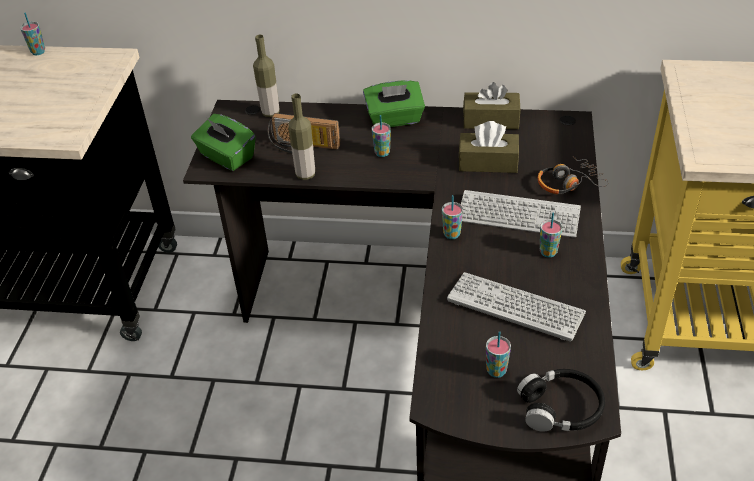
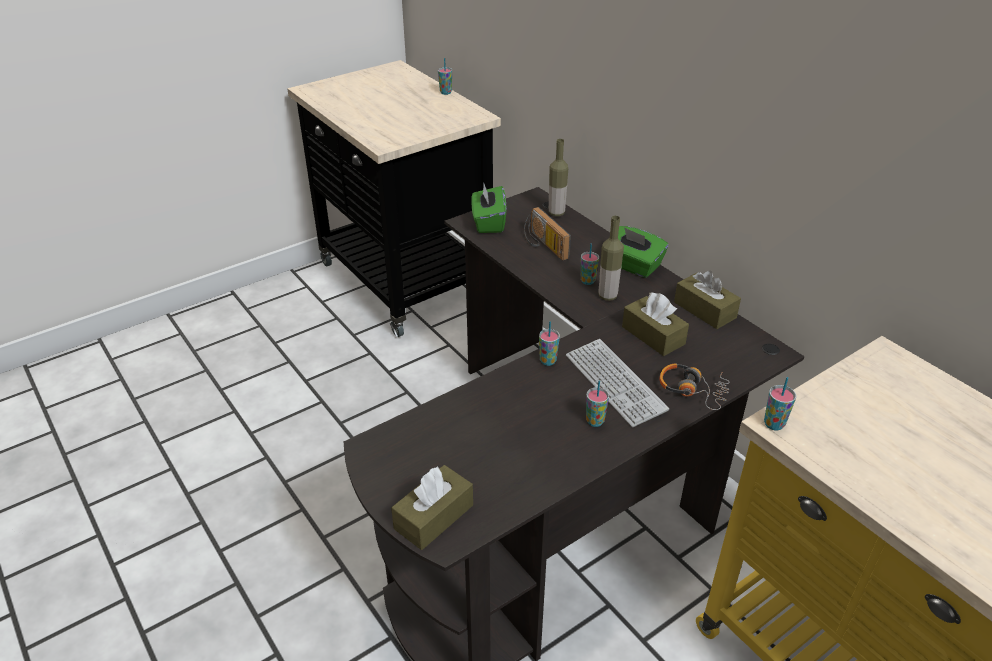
camera: 45 degrees right, 5 degrees down
bottle [288,94,315,180] -> bottle moved to [598,216,624,301]
keyboard [447,272,586,341] -> none
cup [486,331,511,378] -> cup moved to [764,377,796,430]
black headphones [517,369,605,432] -> brown tissue box [391,465,473,550]

